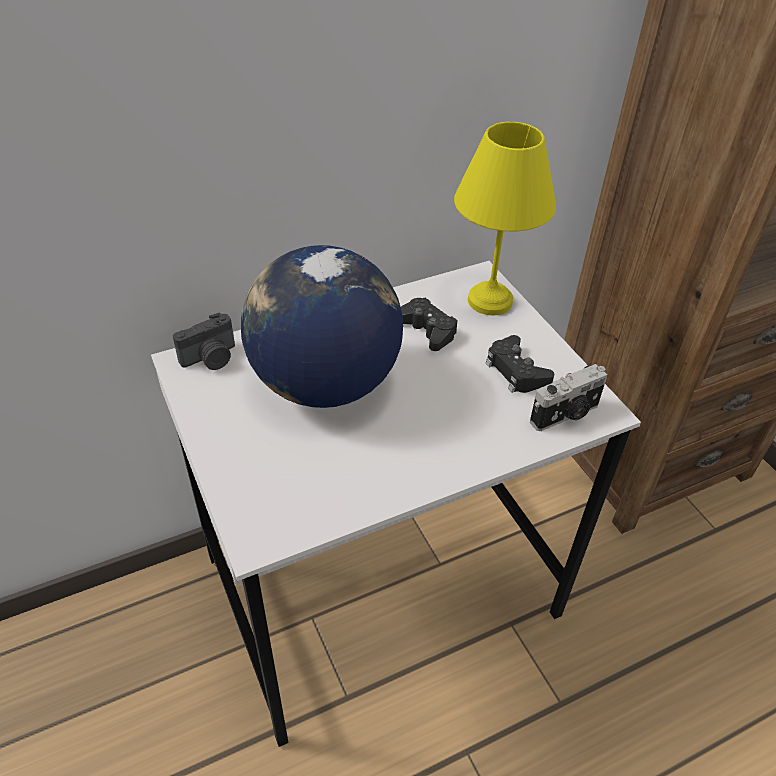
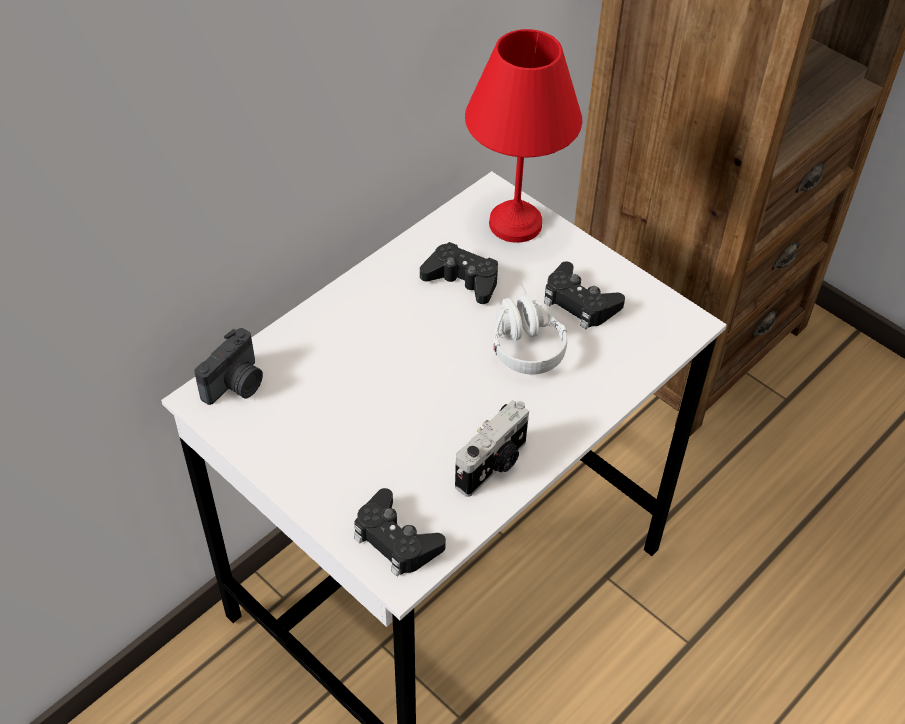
camera: 20 degrees left, 5 degrees up
globe [241,245,403,408] -> none
yellow table lamp [454,122,556,315] -> red table lamp [465,29,582,243]
camera [530,364,607,431] -> camera moved to [455,400,529,497]
none -> black game controller [354,488,446,577]
none -> white headphones [492,281,567,374]

